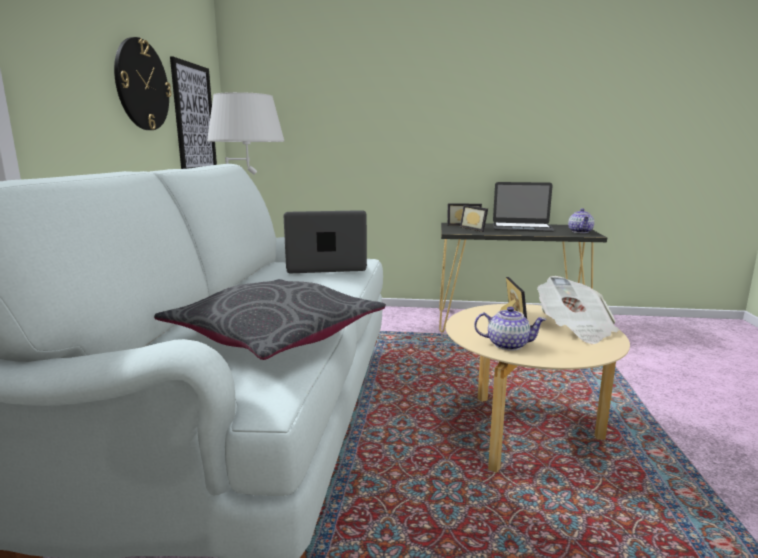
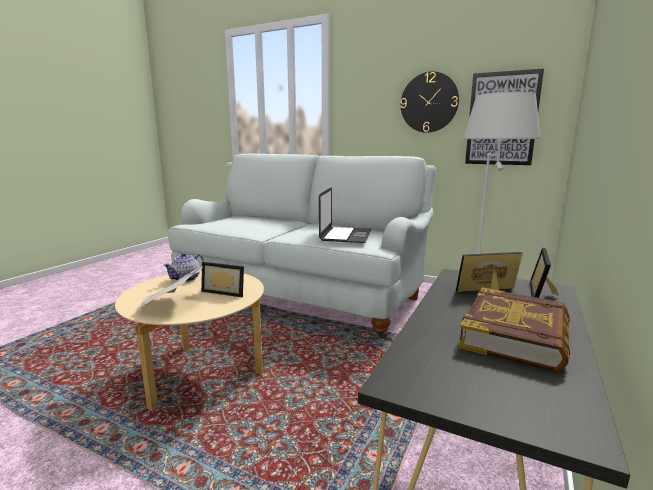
camera: 110 degrees right, 0 degrees up
grey pillow [154,279,386,360] -> none
laptop [493,182,555,232] -> book [458,287,570,372]
teapot [568,208,594,233] -> none

